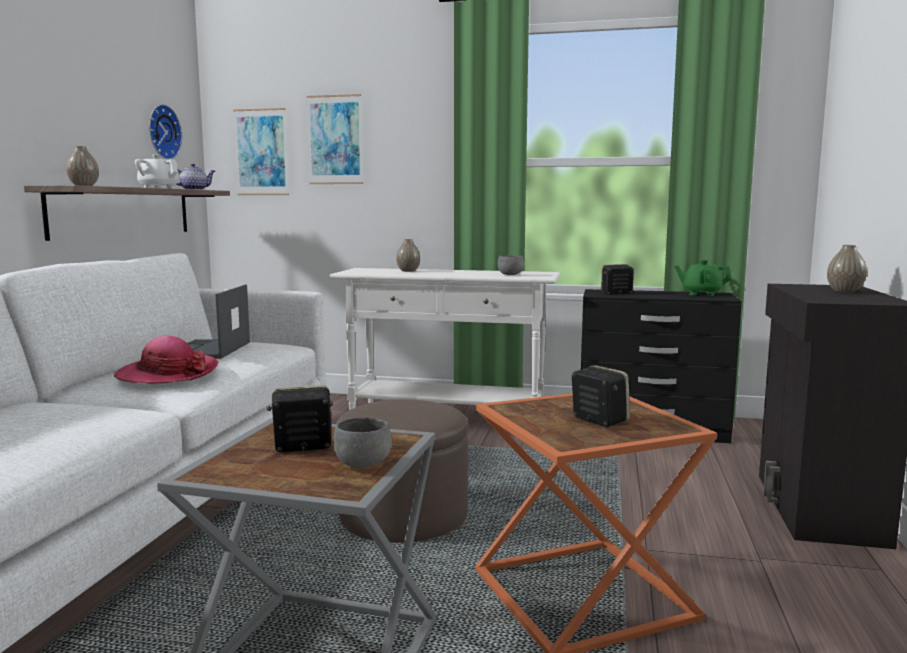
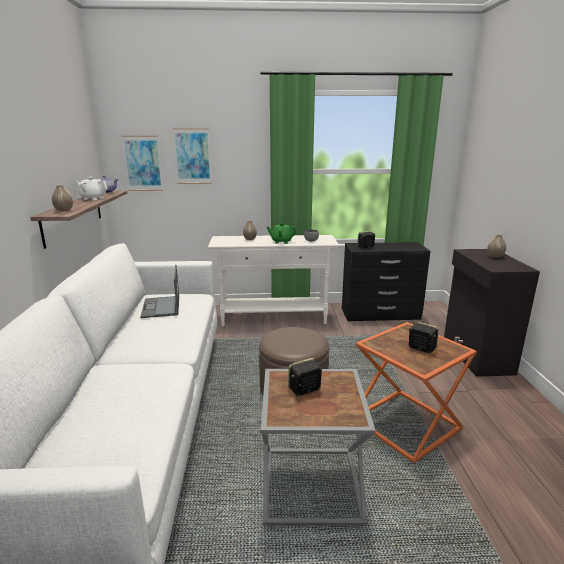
camera: 15 degrees left, 10 degrees up
hat [114,336,218,384] -> none
wall clock [149,104,182,159] -> none
grey bowl [333,417,392,468] -> none
green teapot [675,260,732,296] -> green teapot moved to [267,223,297,244]

